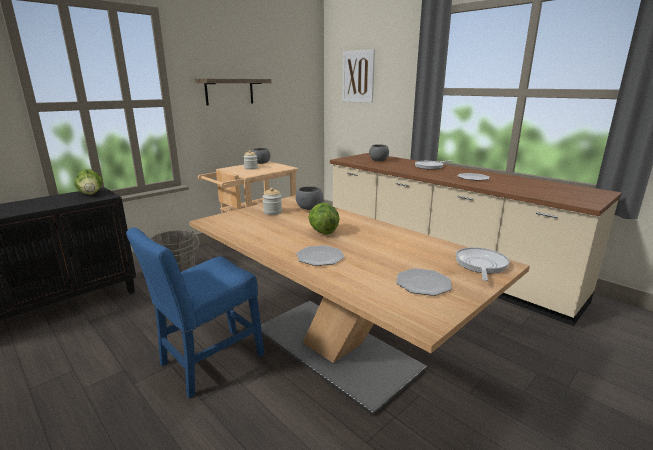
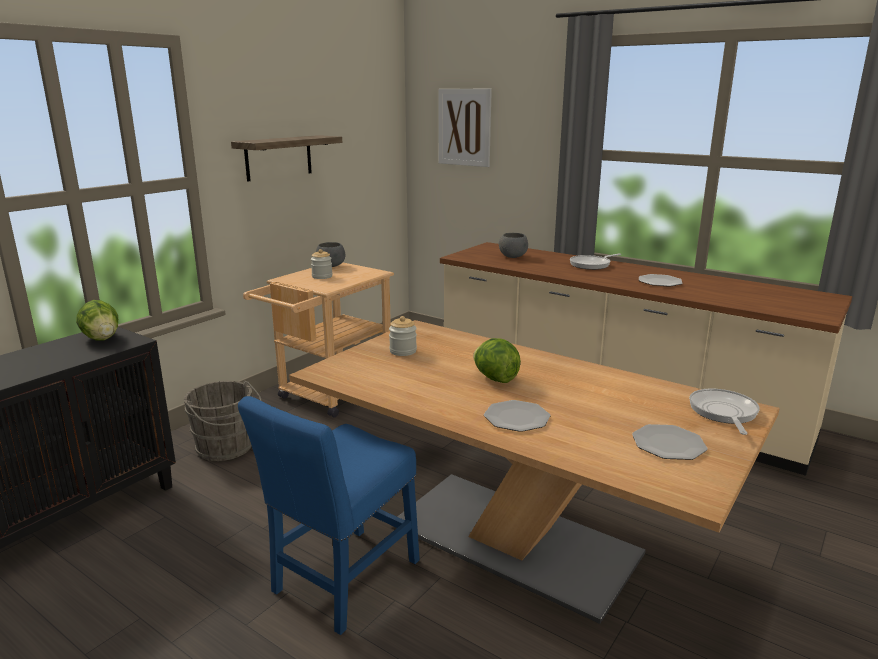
camera: 10 degrees left, 0 degrees up
grey bowl [296,186,324,210] -> none

